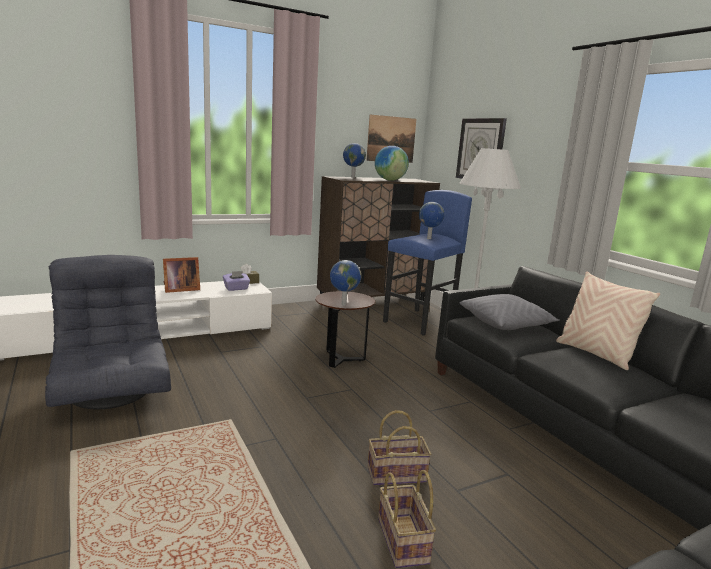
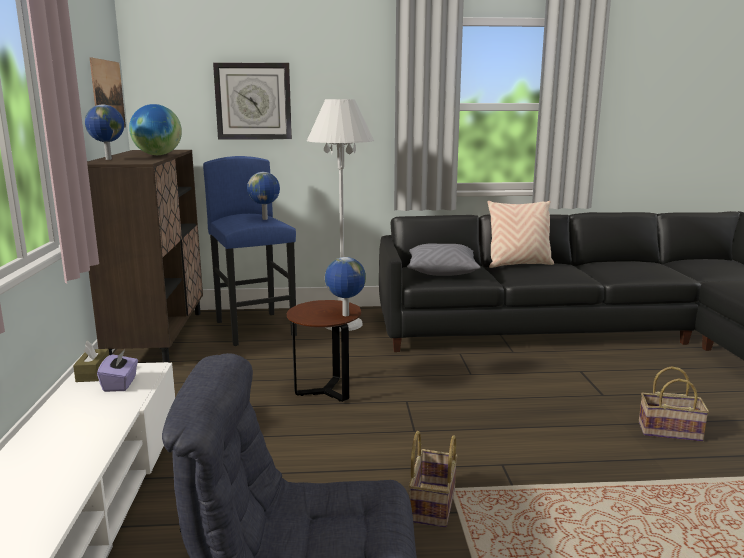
camera: 65 degrees left, 0 degrees up
picture frame [163,257,200,293] -> none
basket [368,410,431,486] -> basket moved to [409,431,458,528]

